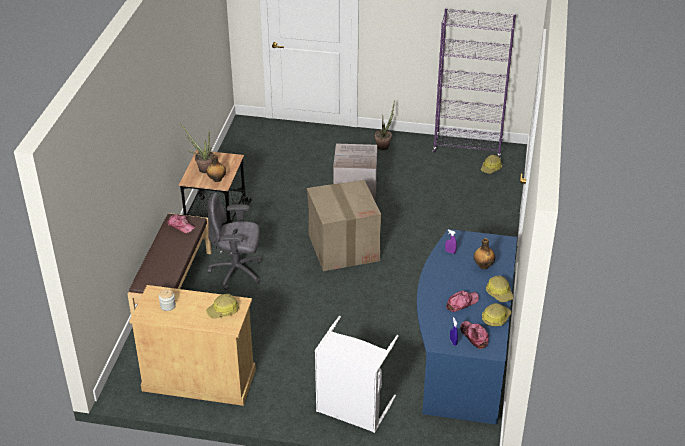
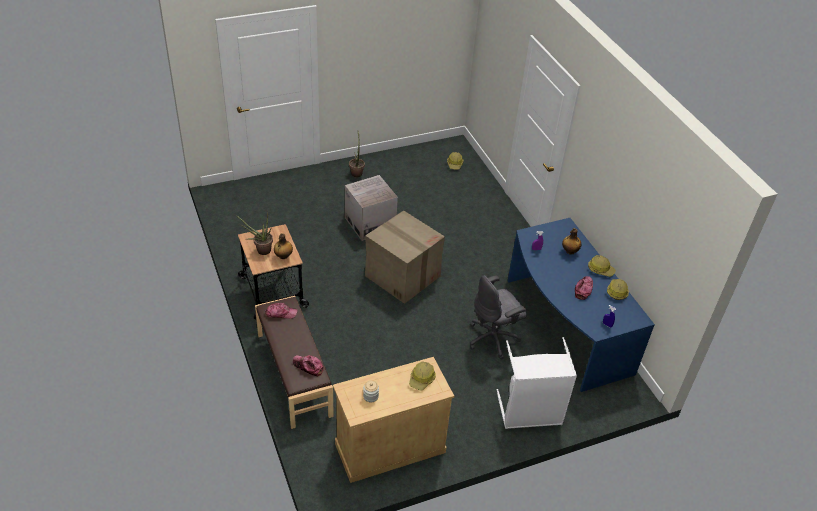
camera: 35 degrees left, 5 degrees up
grey office chair [208,193,262,290] -> grey office chair moved to [470,275,527,359]
purple bookcase [433,8,516,158] -> none
cap [460,321,489,349] -> cap moved to [293,355,324,376]

